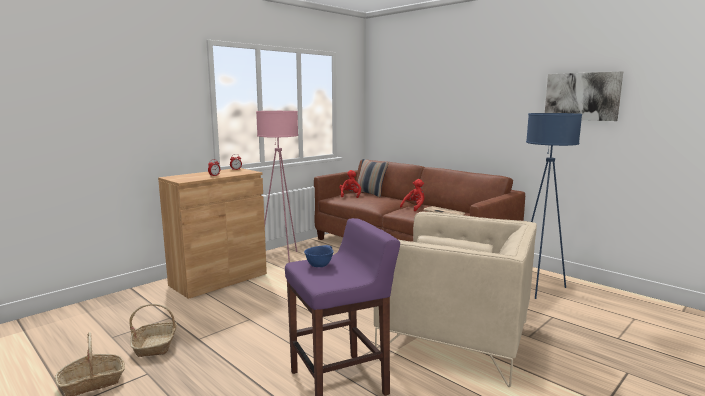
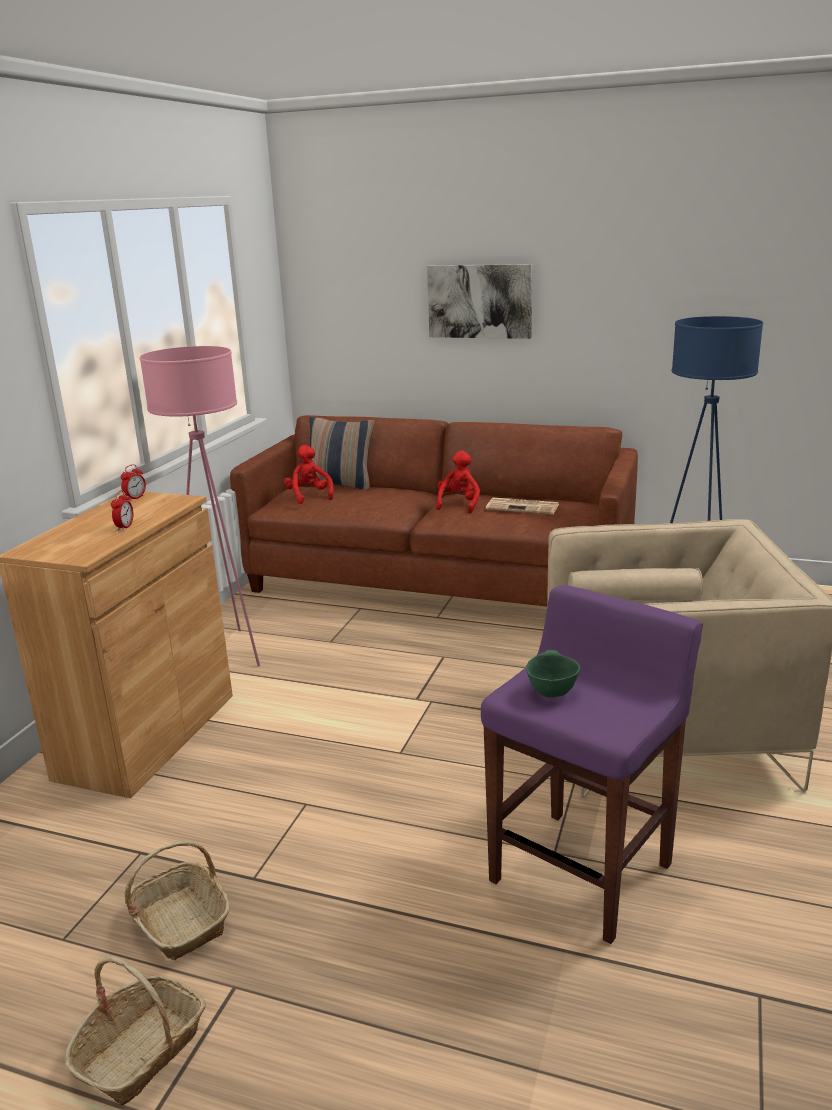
camera: 25 degrees left, 10 degrees up
blue bowl [304,245,334,267] -> green bowl [526,650,580,697]
picture [545,71,623,121] -> picture moved to [427,264,532,339]

